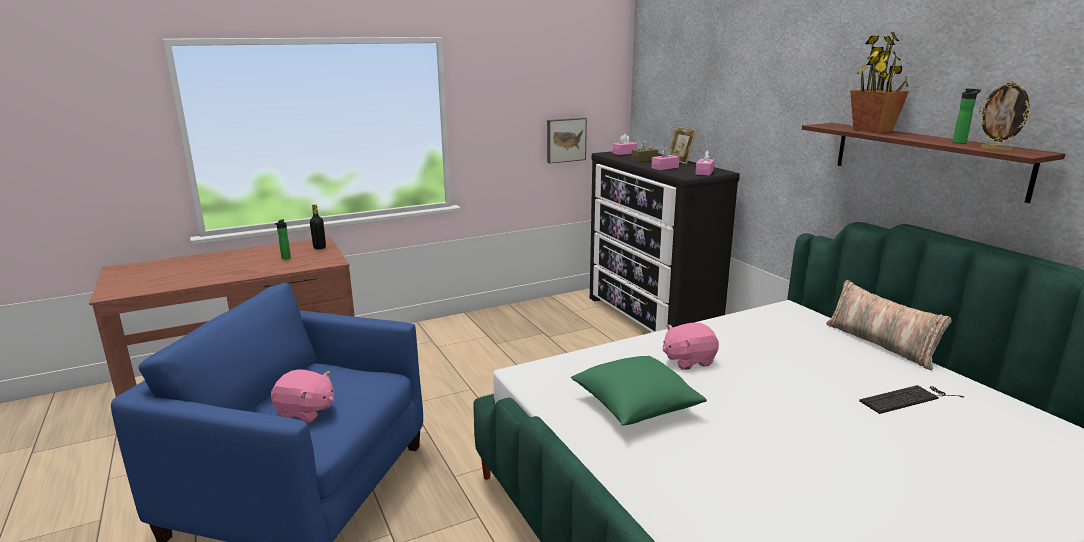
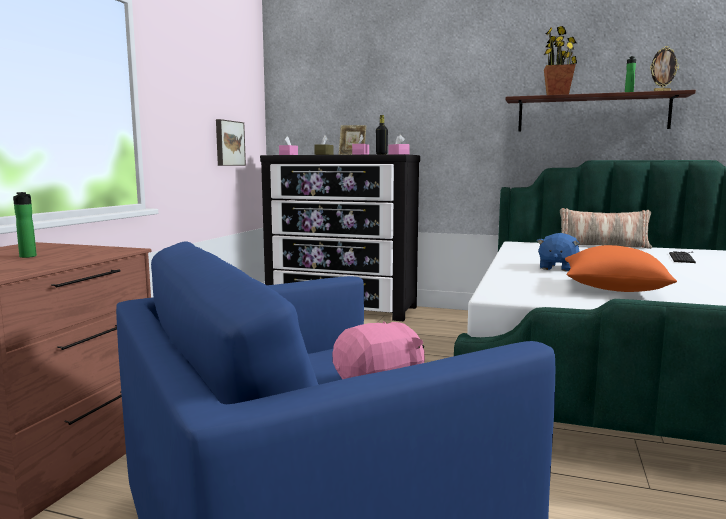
camera: 45 degrees left, 10 degrees down
black bottle [310,204,326,249] -> black bottle moved to [376,115,388,155]
green pillow [571,356,707,426] -> orange pillow [565,245,677,292]
pink plush toy [662,323,719,370] -> blue plush toy [537,233,580,272]

